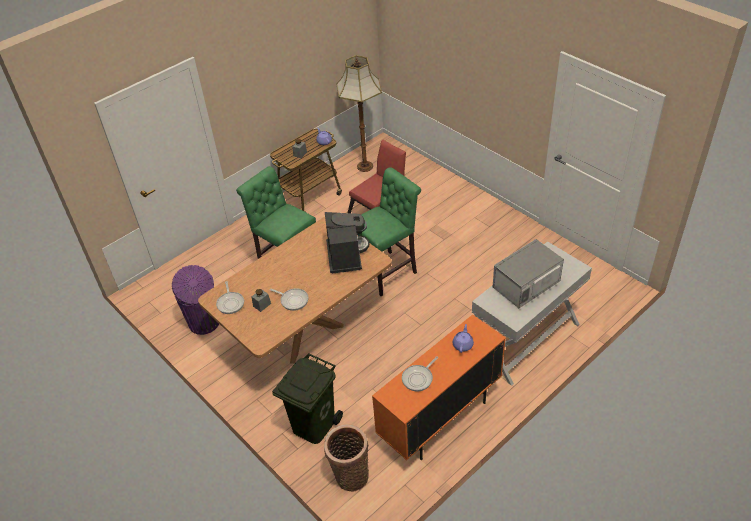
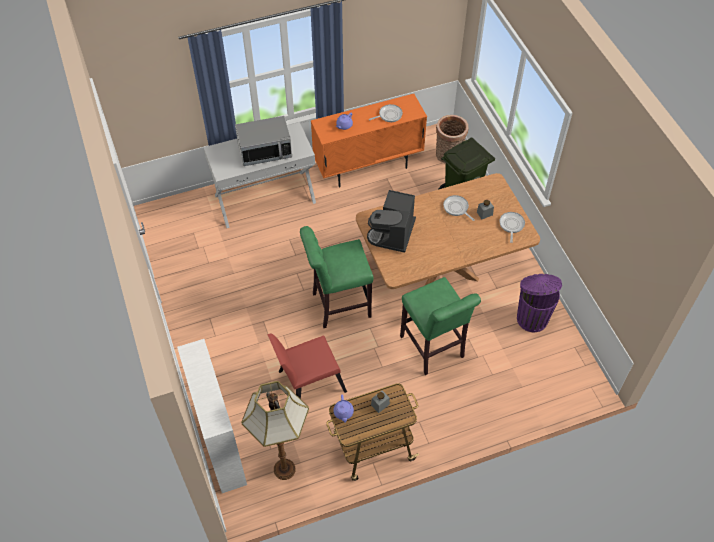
camera: 160 degrees left, 10 degrees up
none -> white bookcase [177,339,247,493]

